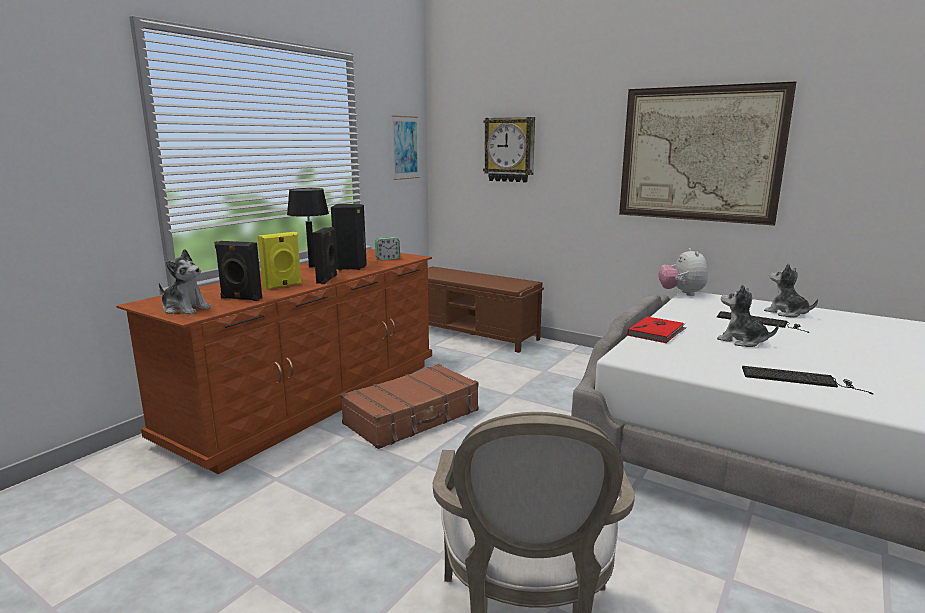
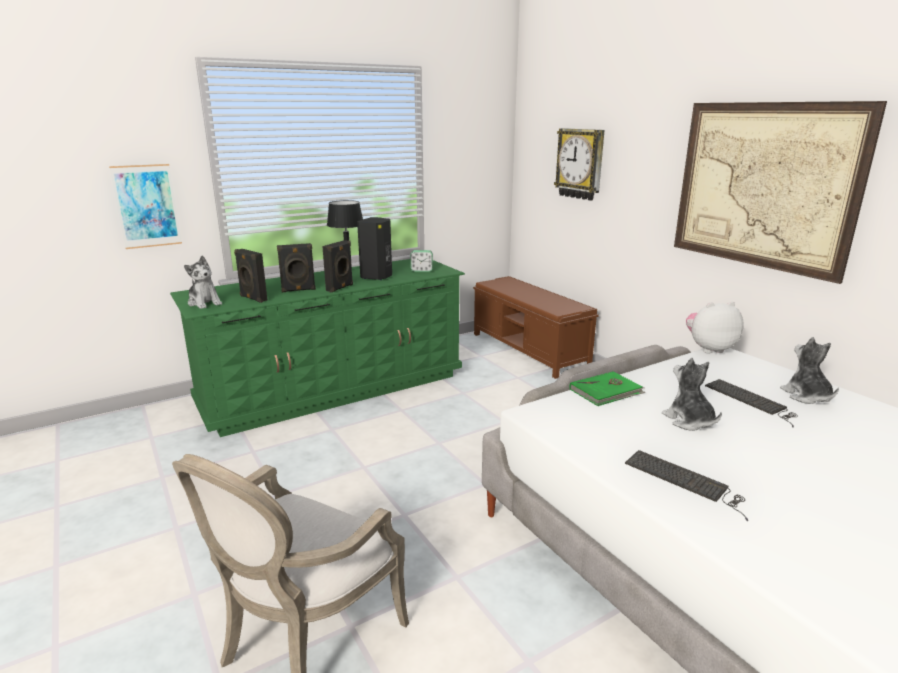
camera: 25 degrees right, 5 degrees up
brown dresser [116,249,432,474] -> green dresser [170,259,465,437]
yellow speaker [258,232,302,290] -> black speaker [277,243,316,292]
brown suitcase [340,364,479,449] -> none
picture [391,115,419,180] -> picture moved to [109,164,182,249]
red book [627,316,687,343] -> green book [570,371,646,406]
plush toy [658,248,708,296] -> plush toy turned 60 degrees clockwise [686,301,744,354]

